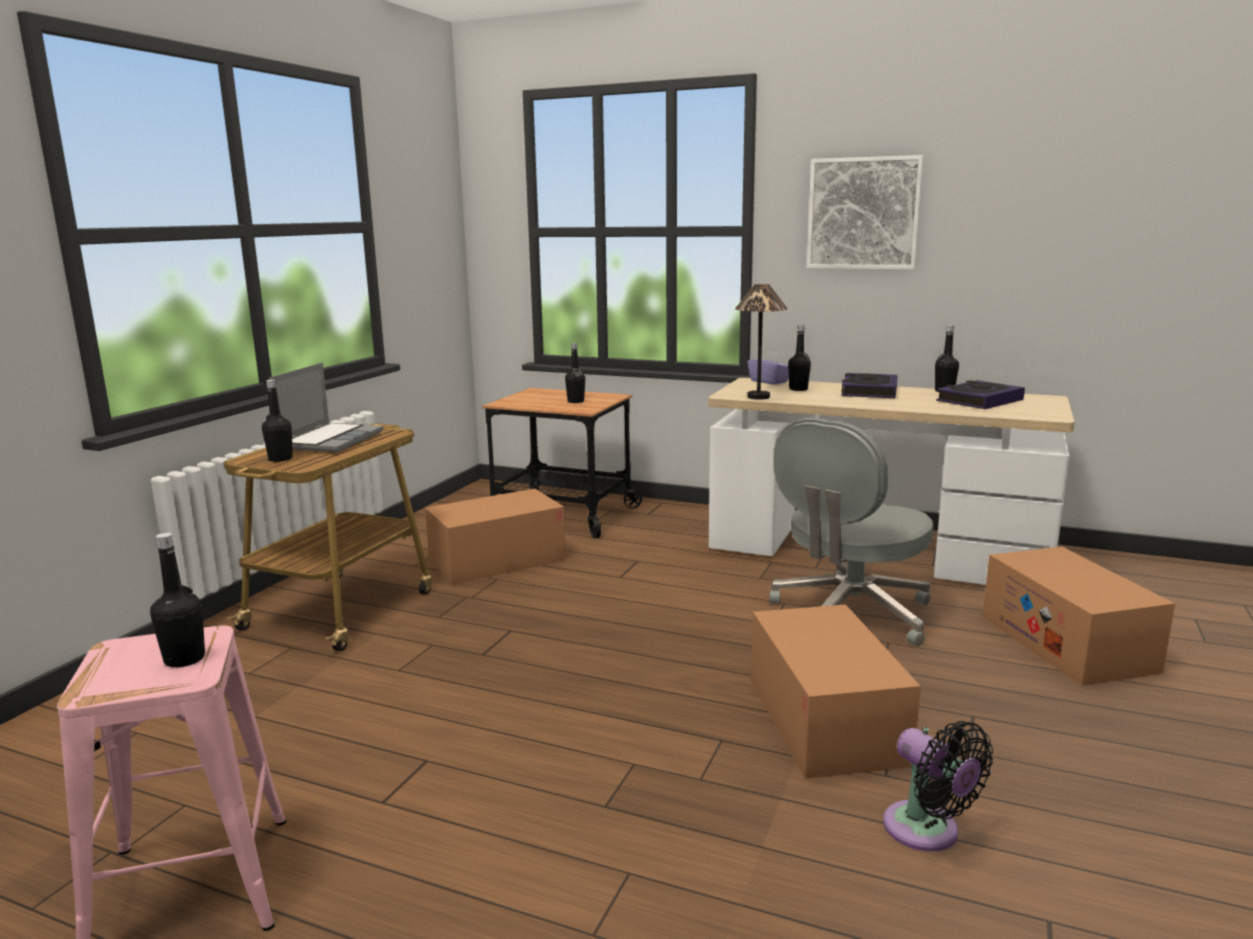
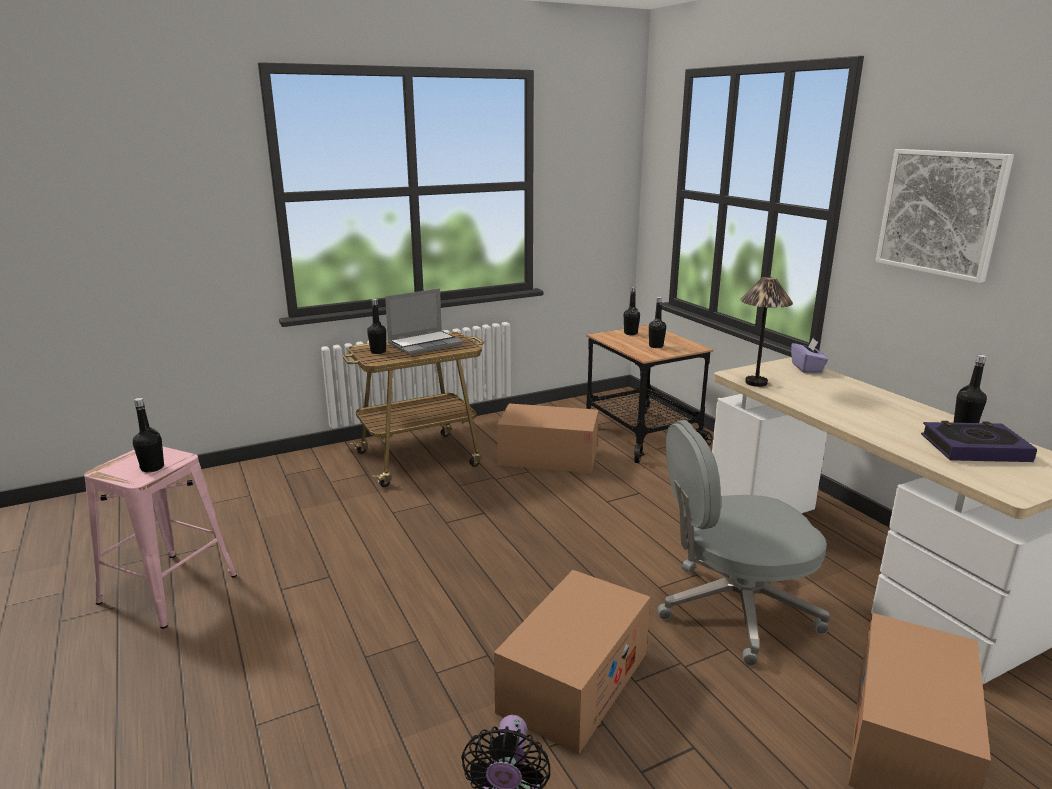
camera: 40 degrees right, 5 degrees up
black bottle [788,325,811,391] -> black bottle moved to [624,287,640,335]
book [842,373,898,398] -> none

